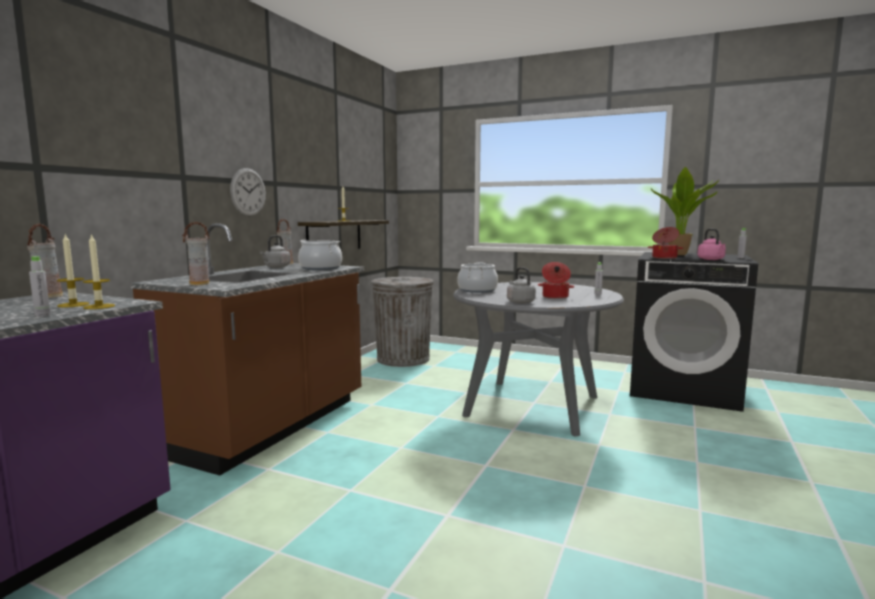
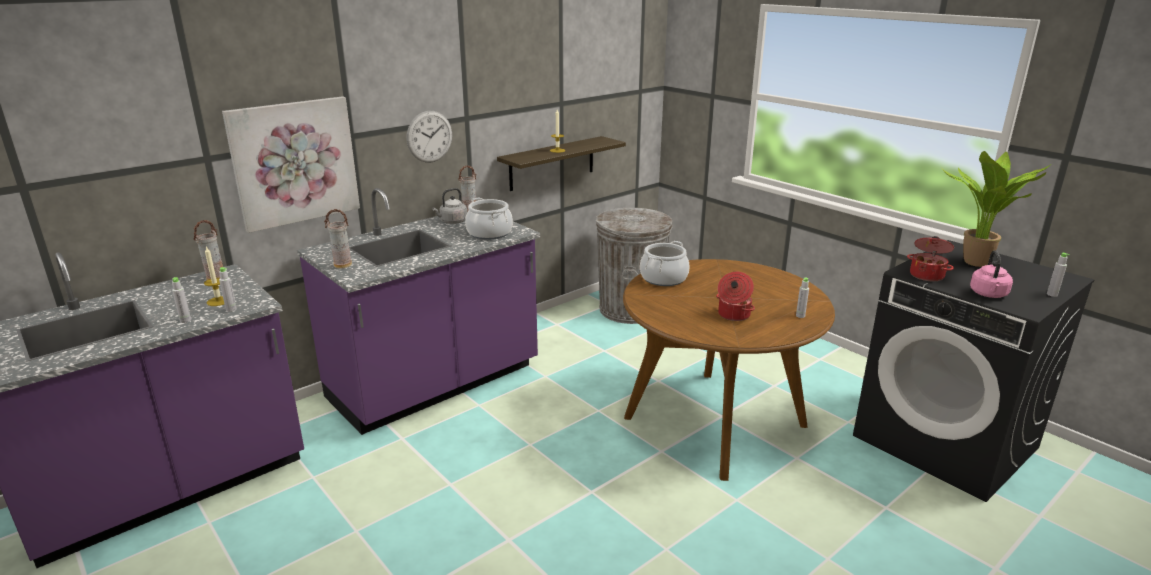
camera: 25 degrees right, 15 degrees up
candle [83,233,115,309] -> grey bottle [219,267,237,312]
brown counter [130,223,365,476] -> purple counter [297,188,540,435]
grey dining table [453,282,624,436] -> brown dining table [623,259,835,481]
grey kettle [507,267,536,304] -> none
none -> picture [222,96,360,233]

